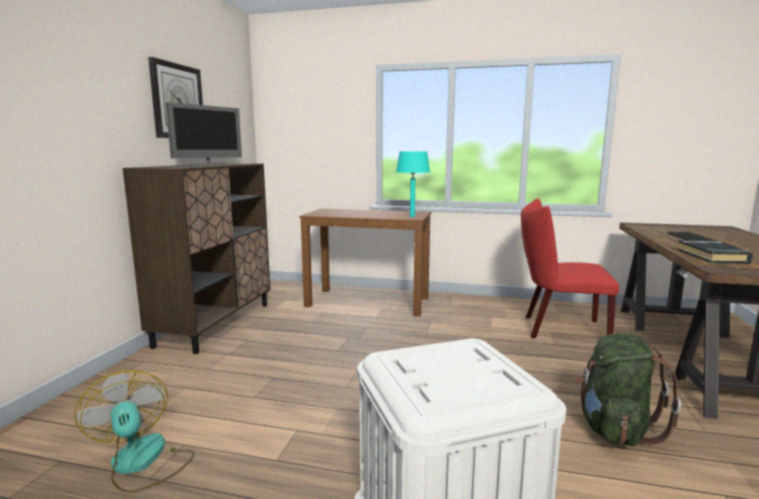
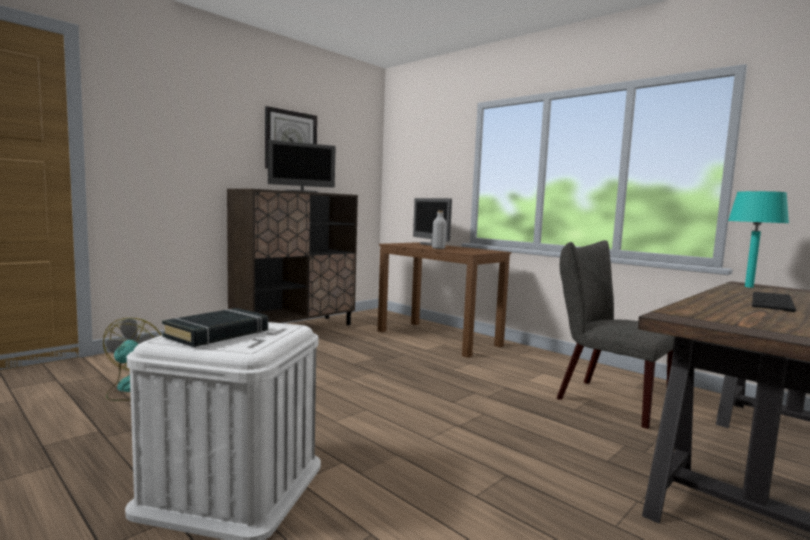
camera: 30 degrees right, 5 degrees down
turquoise table lamp [396,151,430,217] -> turquoise table lamp moved to [728,191,789,288]
red chair [521,199,619,338] -> grey chair [557,240,675,429]
green backpack [574,333,681,446] -> none
black book [677,240,753,264] -> black book moved to [162,308,268,347]
none -> monitor [413,198,452,246]
none -> grey bottle [432,210,447,249]

